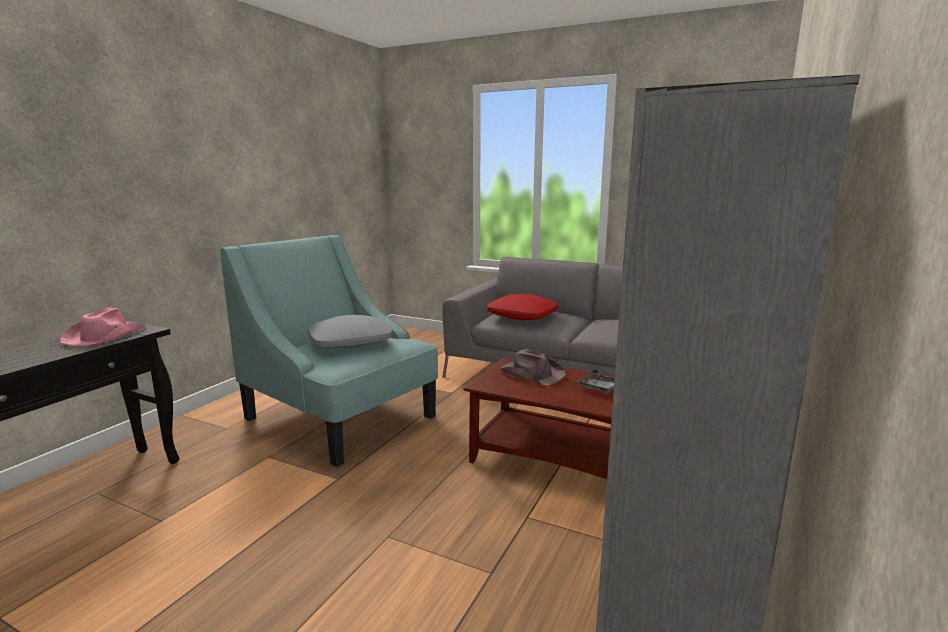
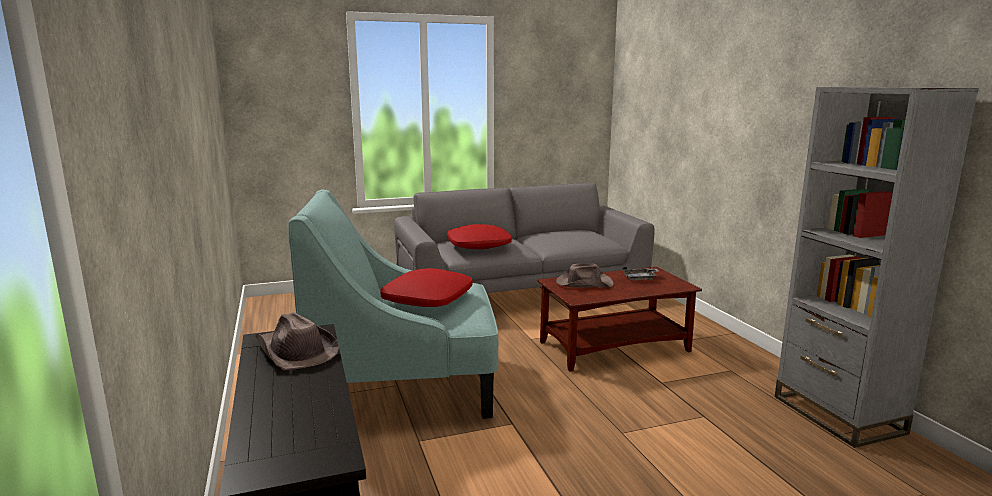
camera: 45 degrees left, 0 degrees up
pink hat [60,307,146,346] -> brown hat [256,312,339,370]
grey pillow [308,315,392,348] -> red pillow [380,268,473,307]

